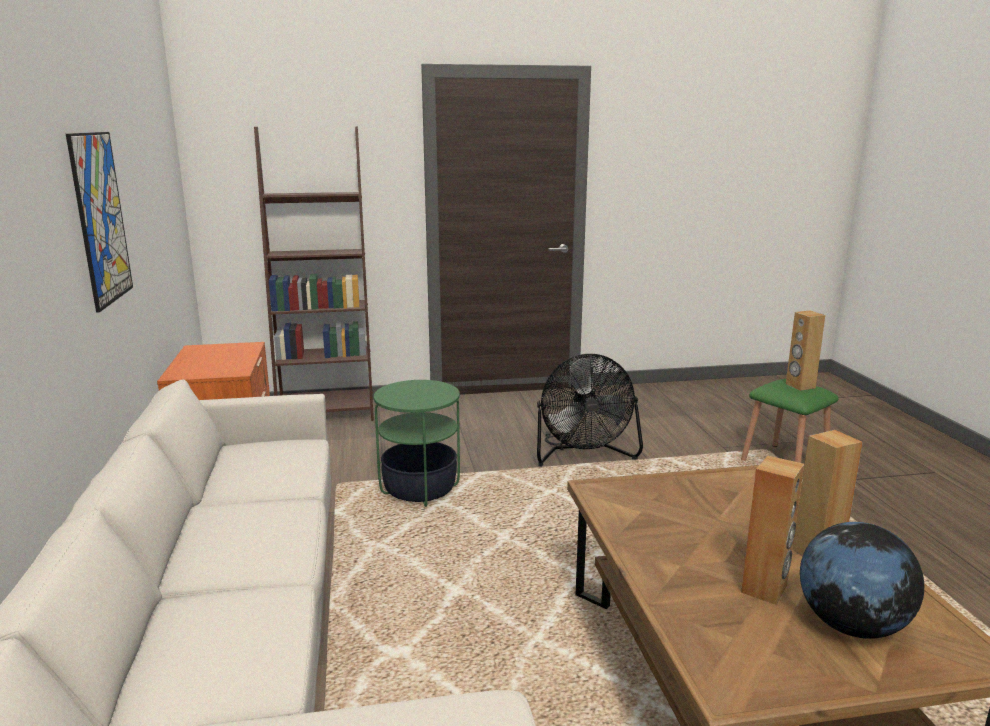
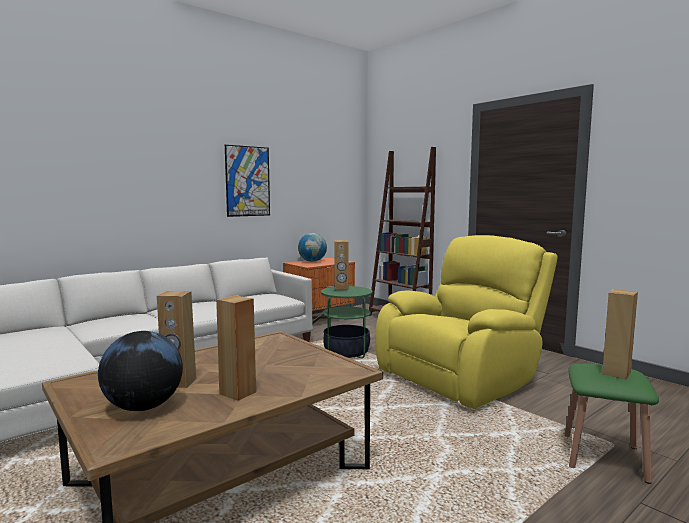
camera: 60 degrees right, 10 degrees down
black fan [537,354,643,467] -> yellow armchair [375,235,557,409]
none -> globe [298,233,327,262]
none -> brown speaker [334,240,349,290]

